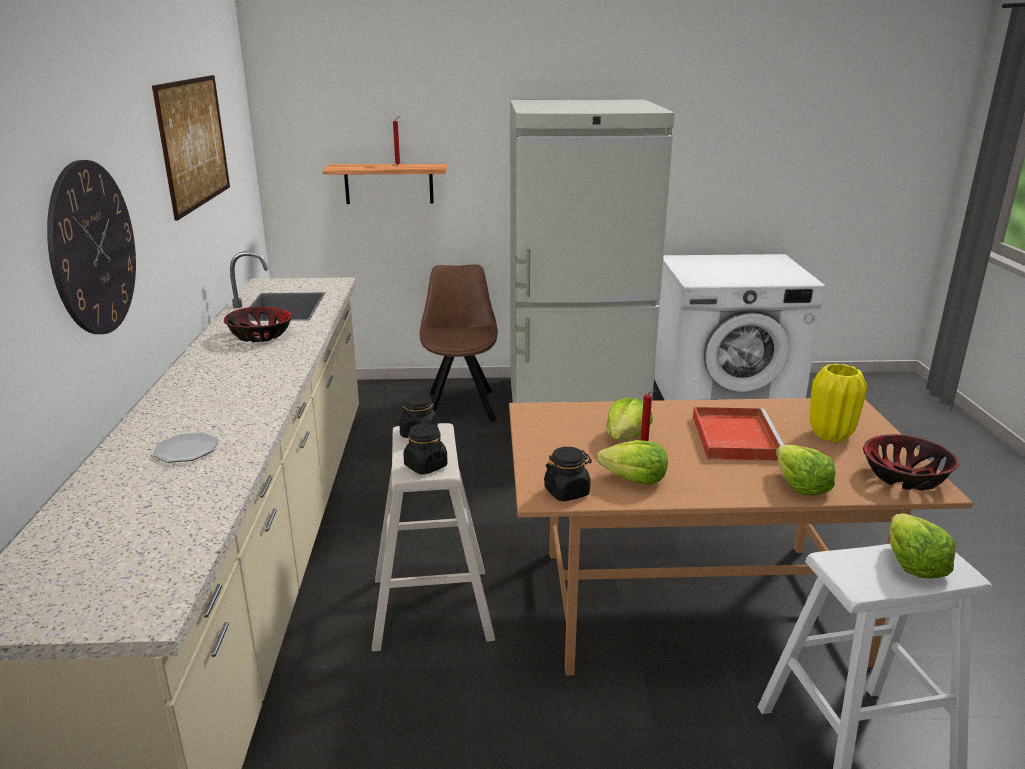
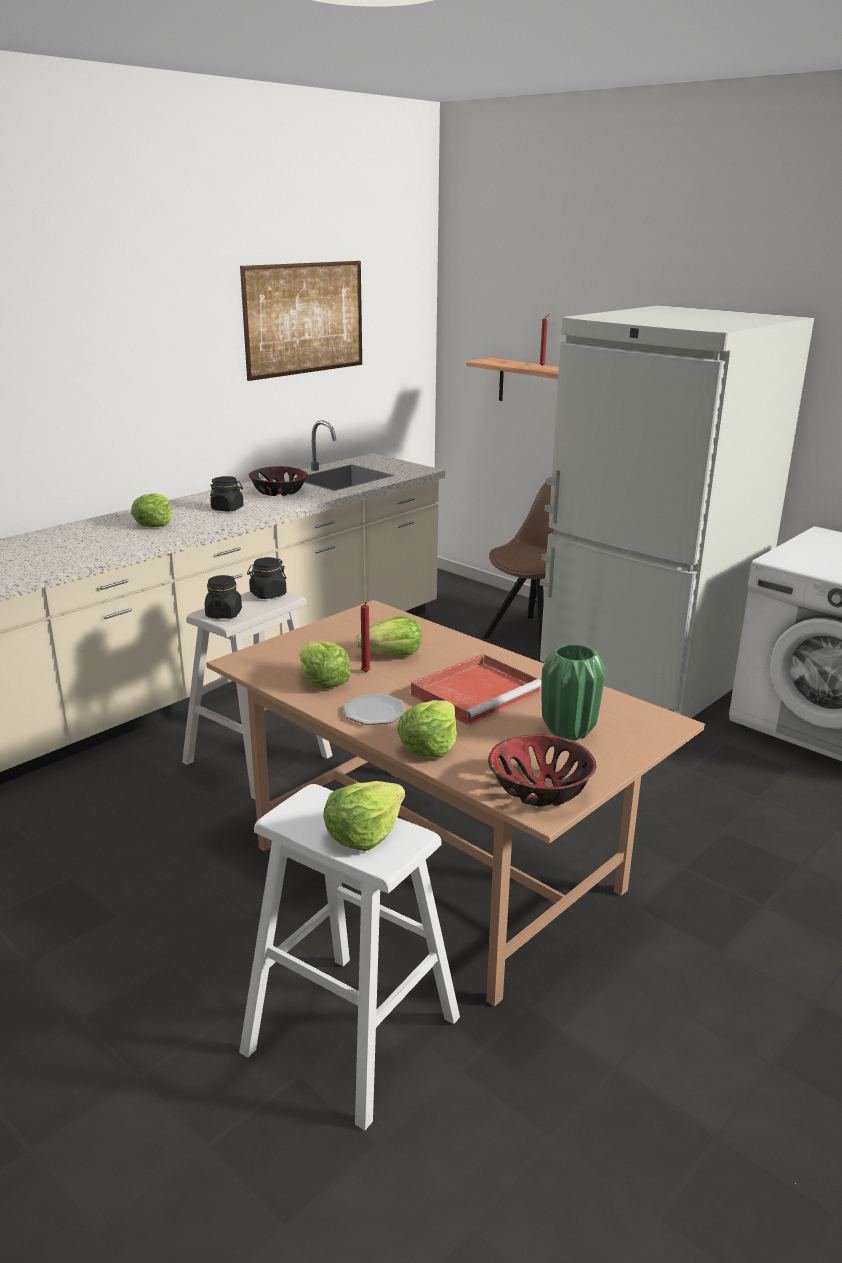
camera: 45 degrees right, 0 degrees up
wall clock [47,160,136,334] -> none
plate [152,432,218,463] -> plate moved to [344,694,406,725]
black jar [544,447,592,501] -> black jar moved to [210,476,244,511]
yellow vase [809,364,868,442] -> green vase [542,644,606,740]
none -> lettuce [131,493,172,527]

